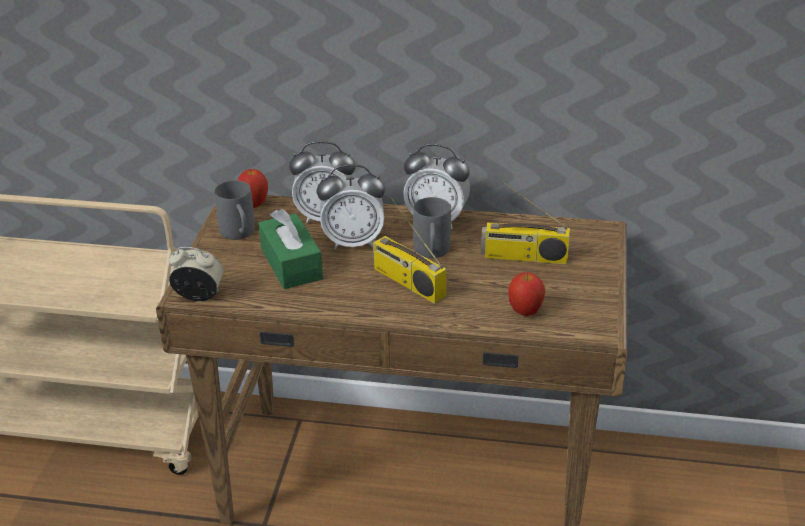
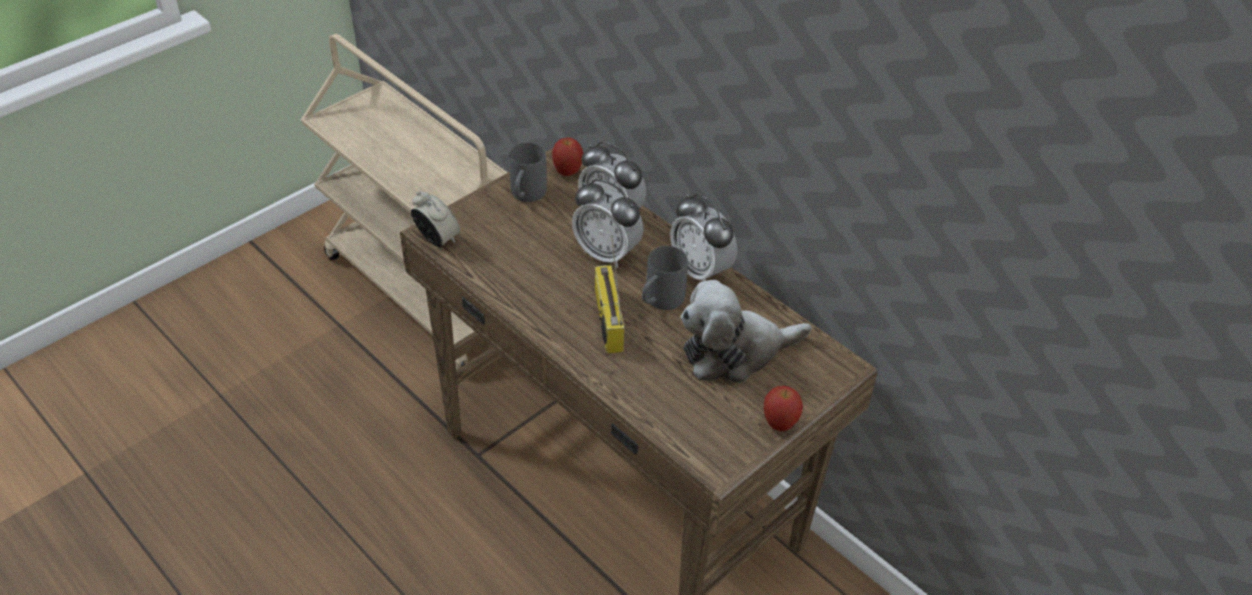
camera: 35 degrees right, 10 degrees up
green tissue box [259,209,323,289] -> none
radio [481,181,570,264] -> plush toy [681,280,812,383]
apple [508,272,545,316] -> apple moved to [764,386,803,431]

